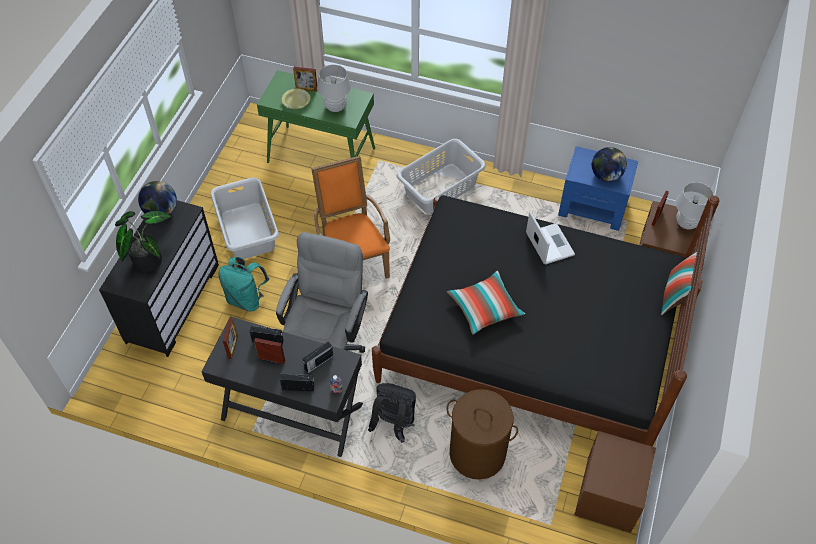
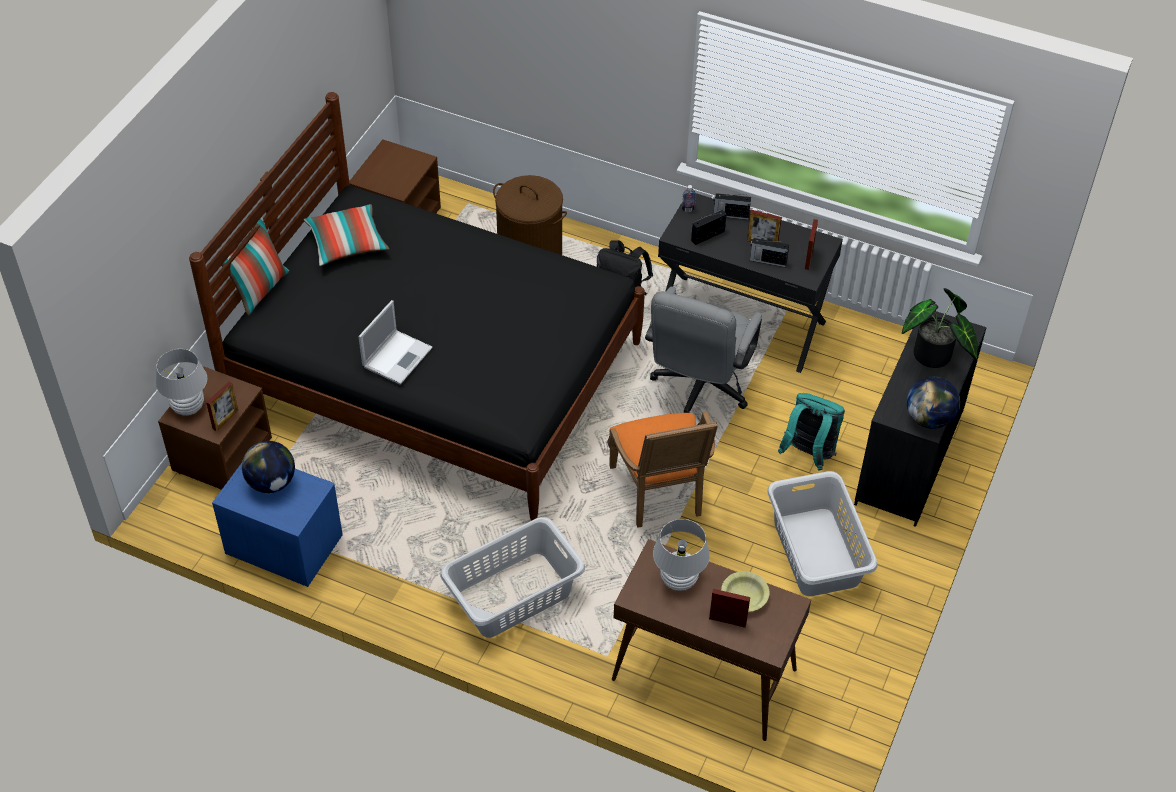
camera: 175 degrees left, 5 degrees down
green console table [257,70,375,163] -> brown console table [612,539,811,741]
pillow [447,271,525,335] -> pillow moved to [304,204,389,266]
laptop [526,212,575,265] -> laptop turned 135 degrees counterclockwise [358,300,433,385]

